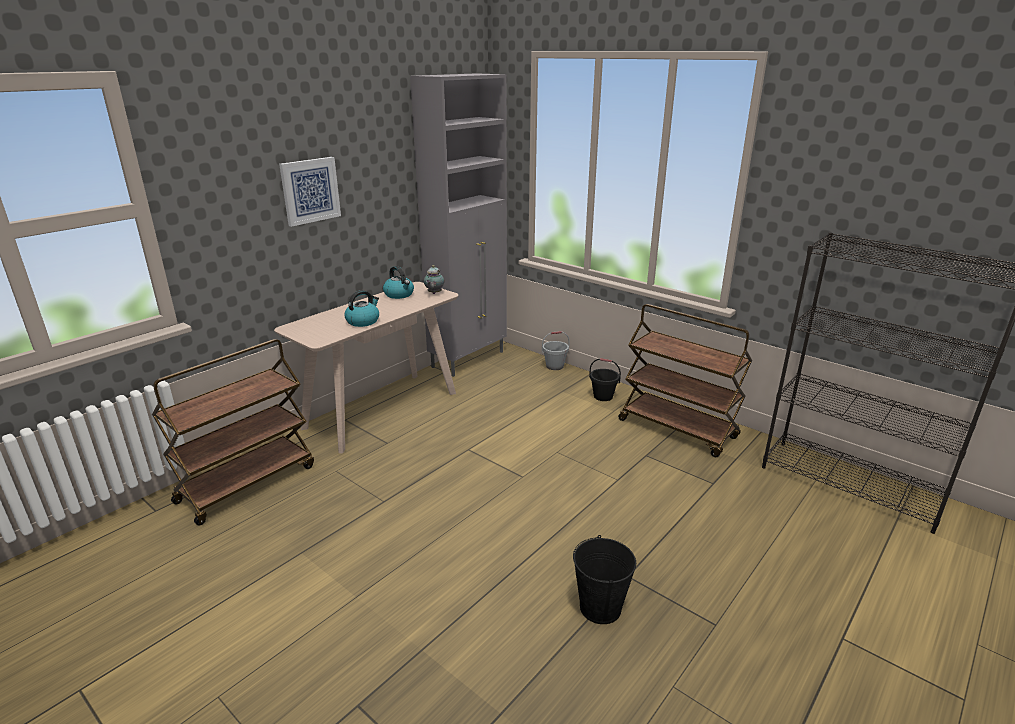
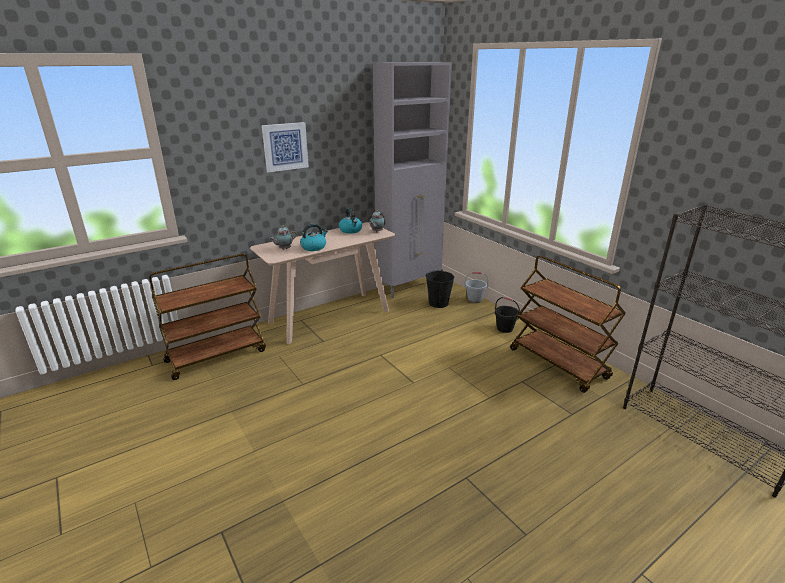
camera: 15 degrees right, 0 degrees up
black bucket [573,535,636,624] -> black bucket moved to [426,270,454,308]
none -> teapot [269,225,297,250]

